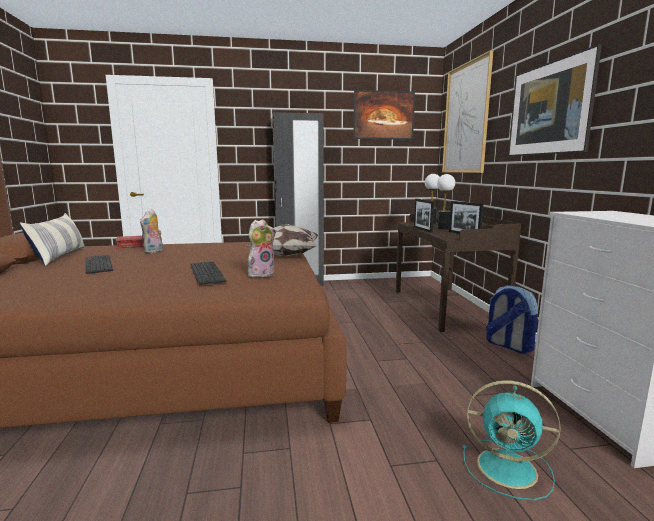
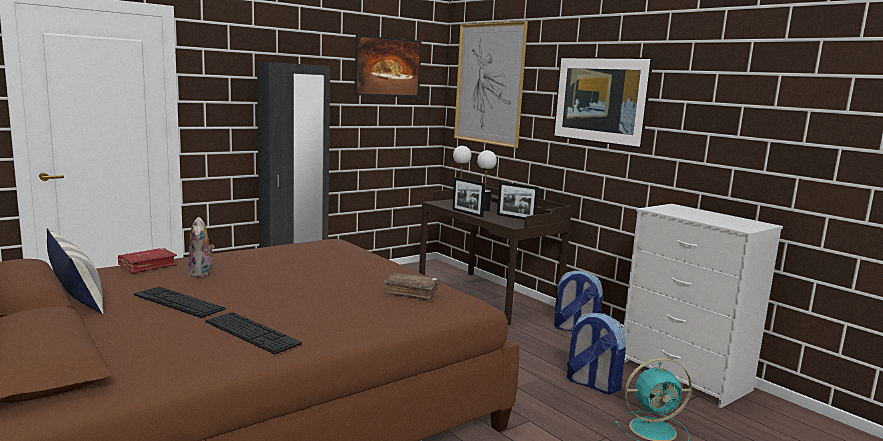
camera: 30 degrees left, 0 degrees up
keyboard [190,261,227,285] -> keyboard moved to [205,312,302,354]
pillow [246,224,319,256] -> none
plush toy [247,219,276,277] -> brown book [383,272,439,301]
none -> backpack [567,313,626,395]

